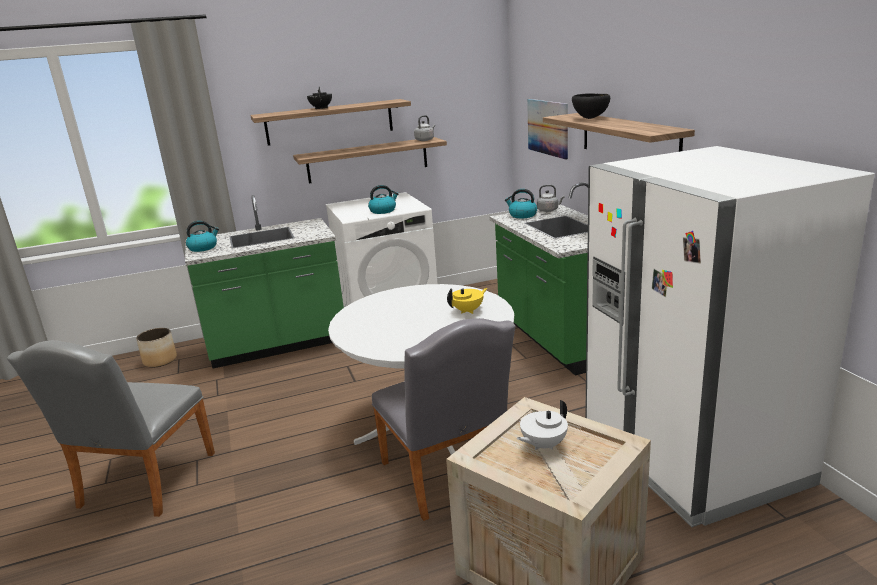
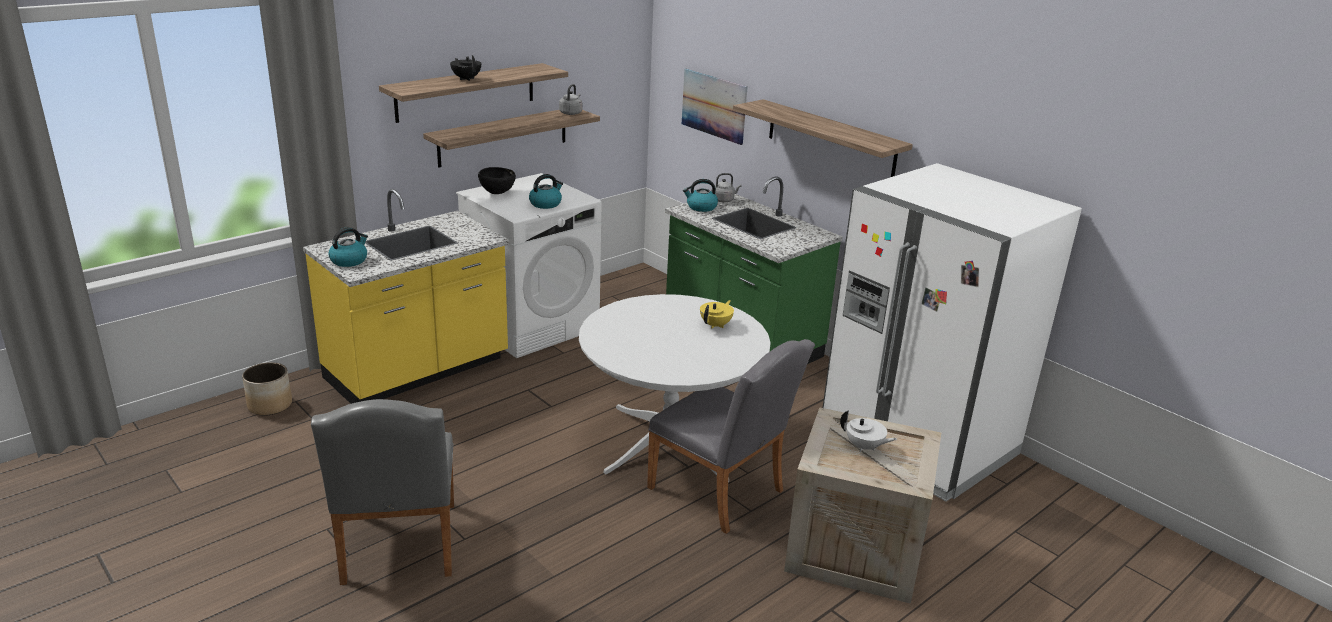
camera: 25 degrees left, 5 degrees up
green counter [185,195,344,368] -> yellow counter [303,189,509,404]
white teapot [517,400,568,450] -> white teapot turned 90 degrees counterclockwise [840,410,897,452]
black bowl [572,93,610,119] -> black bowl moved to [478,167,516,194]

